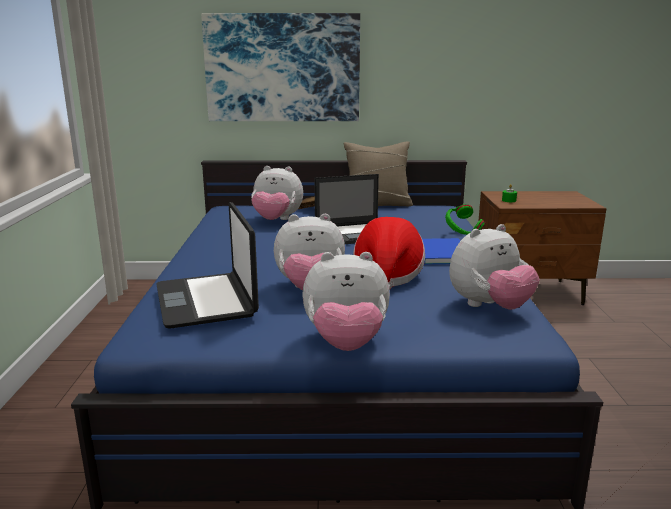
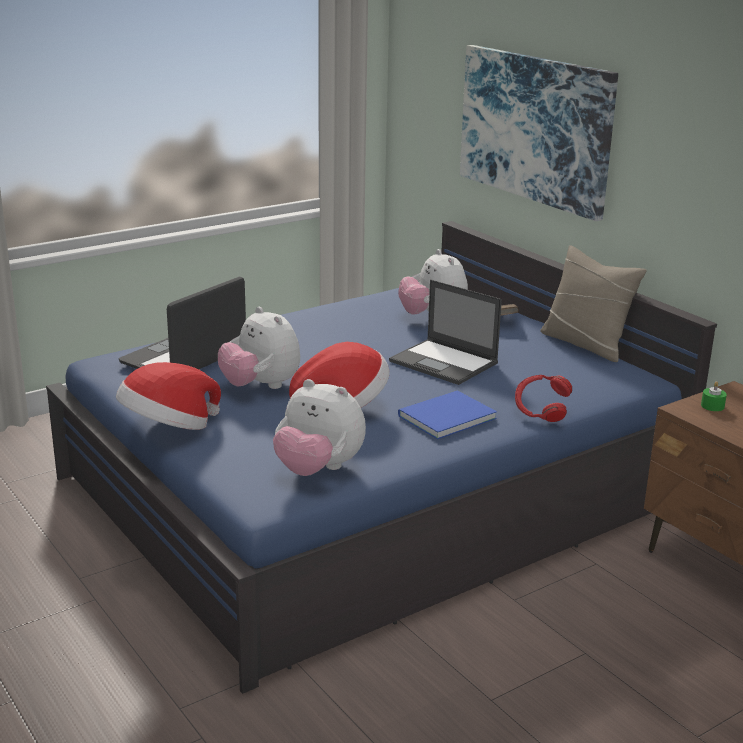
camera: 55 degrees right, 5 degrees up
plush toy [302,252,390,351] -> hat [116,362,221,430]
green headphones [445,204,485,235] -> red headphones [515,375,572,422]

